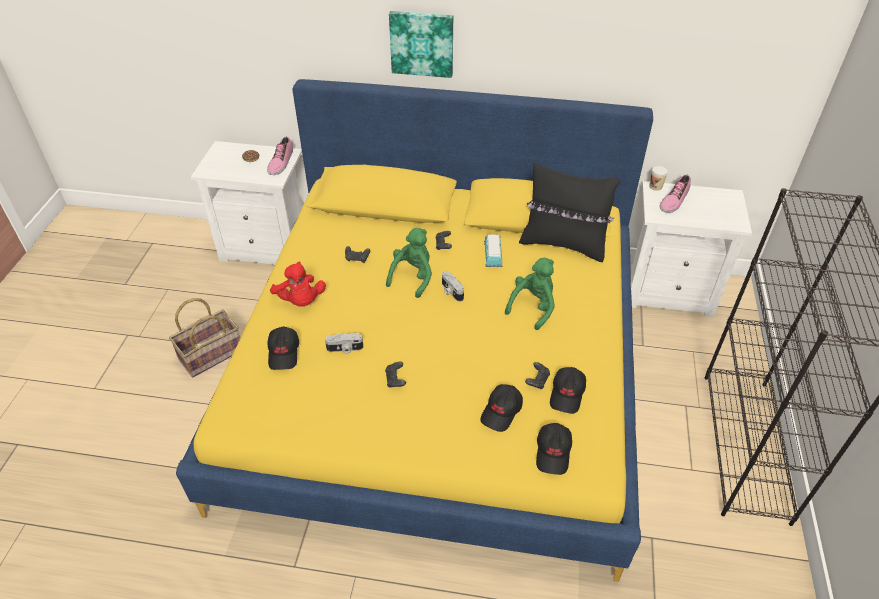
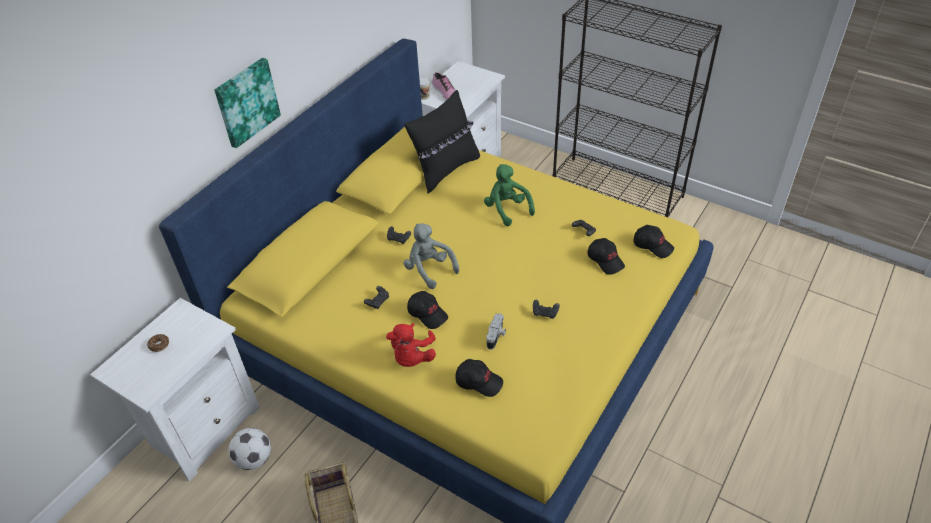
camera: 65 degrees left, 0 degrees up
shoe [267,137,293,175] -> none
red plush toy [270,262,326,307] -> red plush toy turned 105 degrees clockwise [386,323,436,367]
green plush toy [386,228,432,298] -> grey plush toy [404,223,459,289]
camera [442,271,464,302] -> none
toy car [484,235,502,267] -> none
black cap [550,367,586,414] -> black cap moved to [407,291,448,329]
none -> football [228,428,271,470]

